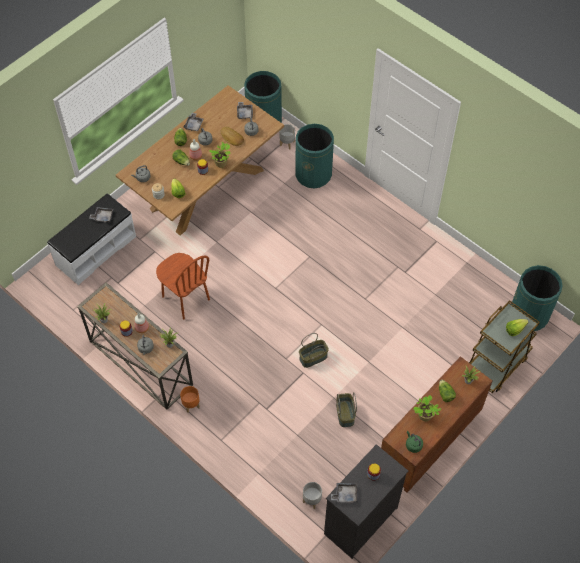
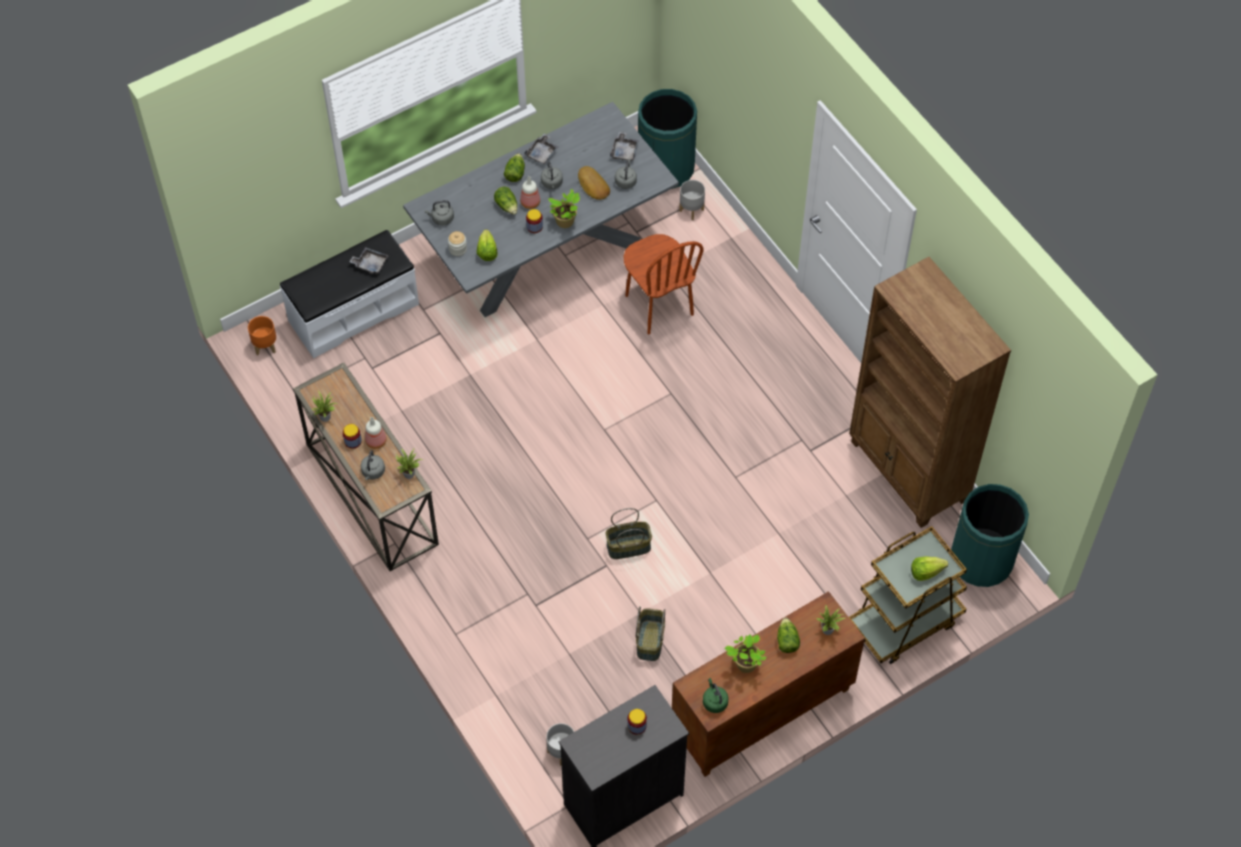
camera: 15 degrees right, 0 degrees up
brown dining table [116,85,284,235] -> grey dining table [403,102,679,317]
brown chair [156,253,210,320] -> brown chair moved to [624,234,703,334]
orange planter [180,386,200,412] -> orange planter moved to [248,316,276,355]
green trash can [295,124,334,188] -> none
grey tray [331,483,358,503] -> none
none -> brown bookcase [849,257,1011,528]

